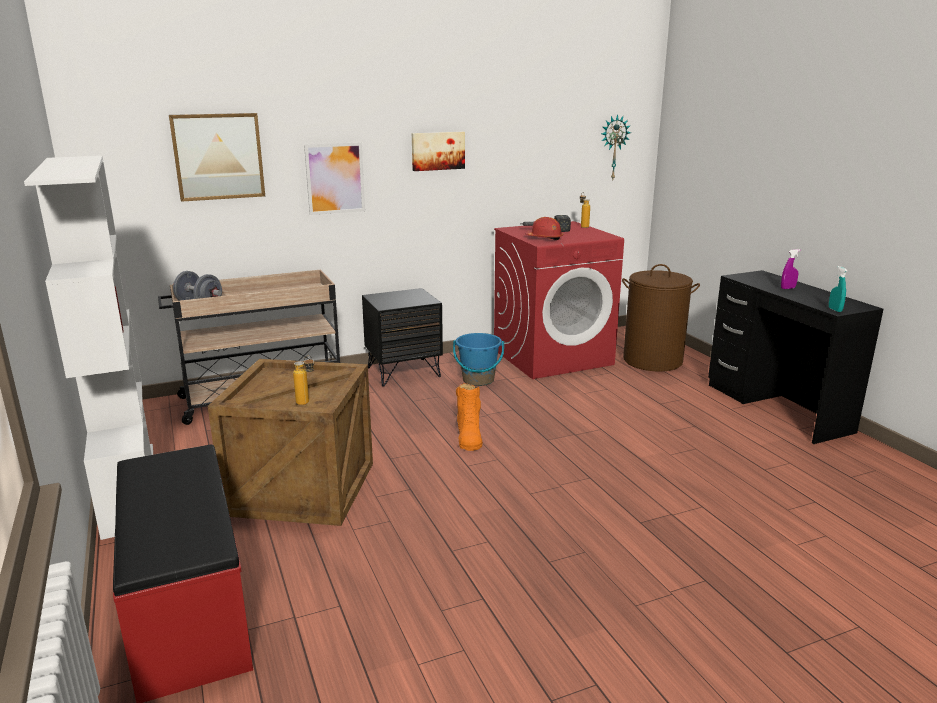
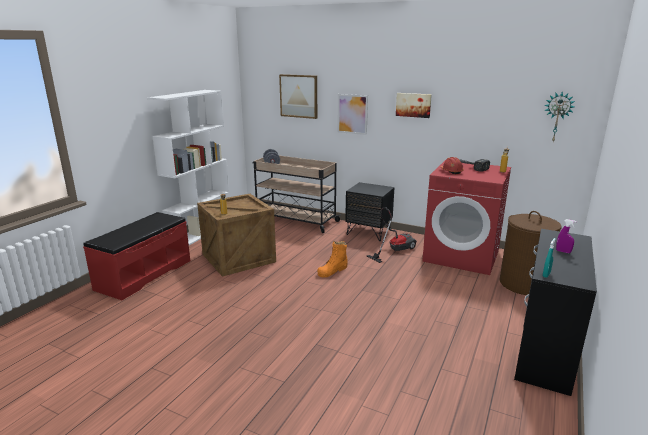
camera: 50 degrees right, 0 degrees up
blue bucket [453,333,504,386] -> vacuum cleaner [367,207,417,263]

